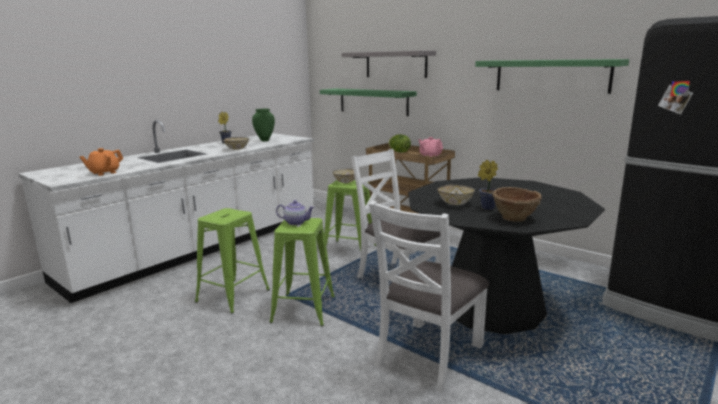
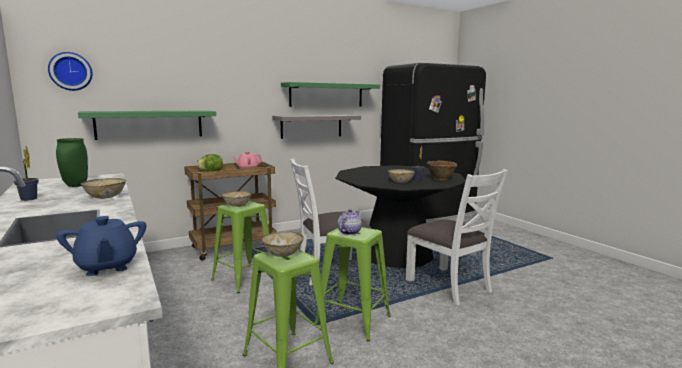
camera: 70 degrees left, 5 degrees down
orange teapot [80,148,123,176] -> blue teapot [56,216,146,276]
grey shelf [342,51,436,78] -> grey shelf moved to [272,115,361,139]
none -> wall clock [48,52,93,91]
none -> bowl [261,231,304,257]

